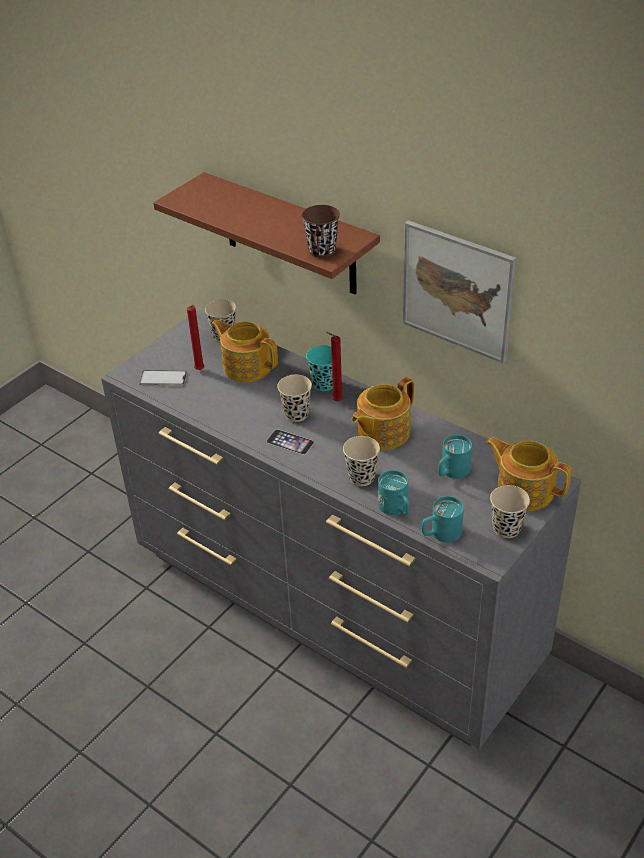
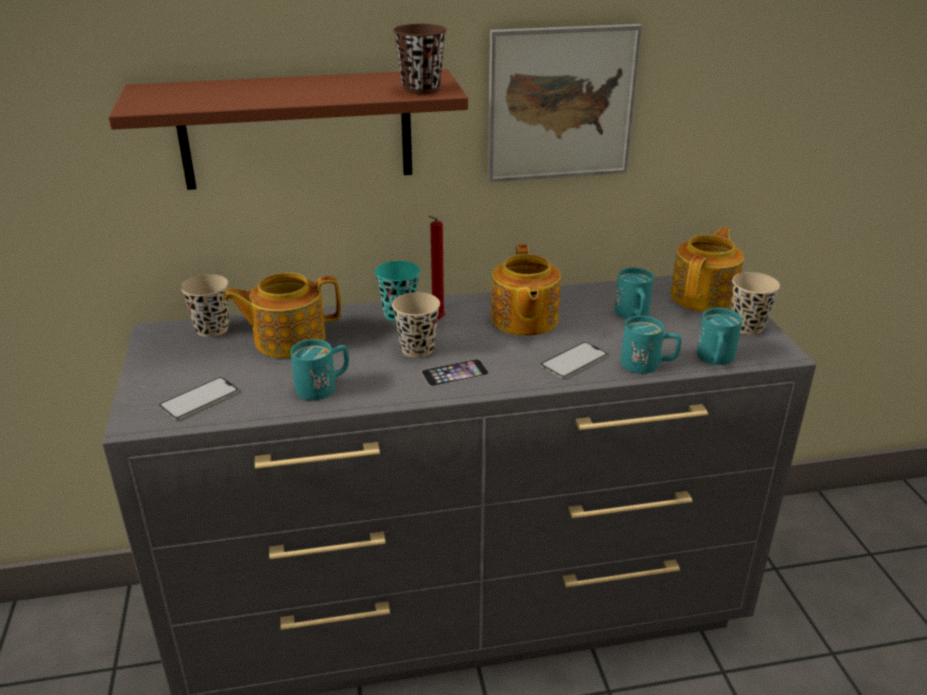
camera: 50 degrees left, 10 degrees down
red candle [187,304,205,370] -> none
beige cup [343,436,380,486] -> phone [541,342,608,378]
teapot [486,437,571,511] -> teapot turned 135 degrees clockwise [670,227,744,312]
none -> turquoise mug [290,339,349,400]

